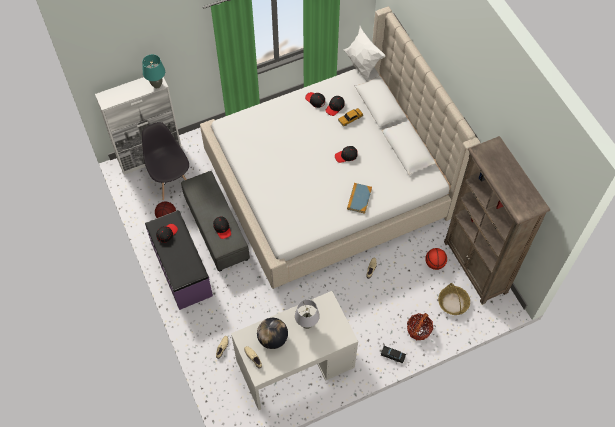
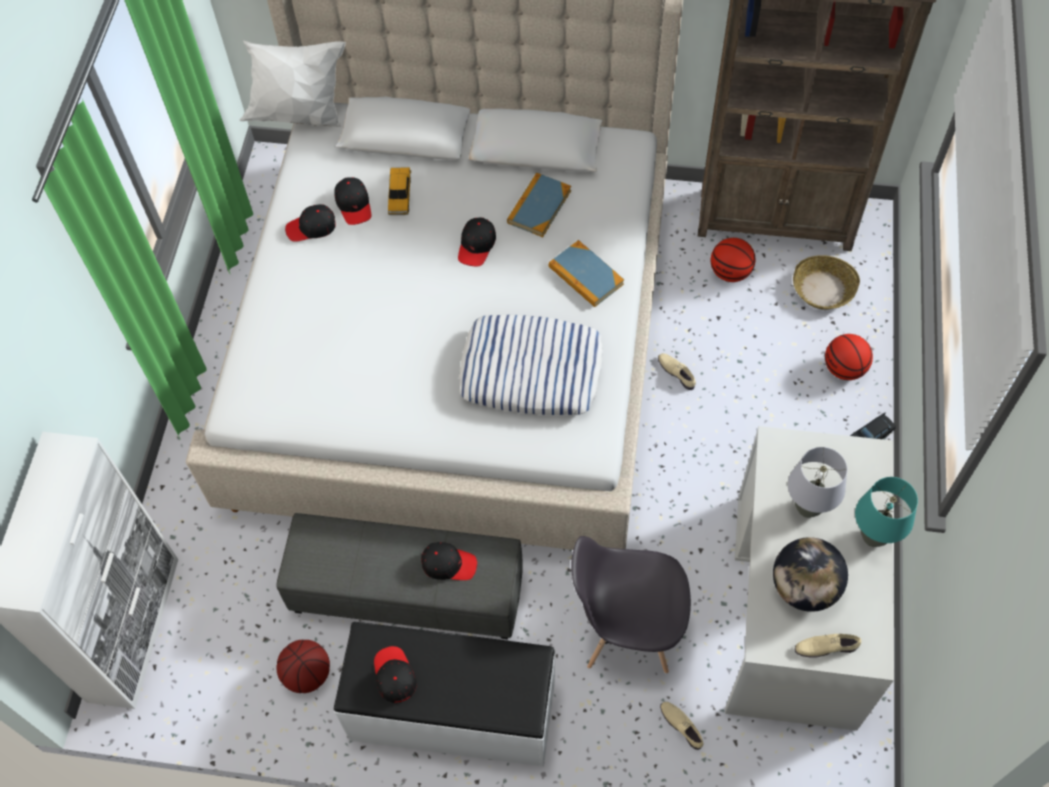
camera: 55 degrees left, 0 degrees up
turquoise table lamp [142,54,165,88] -> turquoise table lamp moved to [855,477,918,547]
grey chair [142,122,189,200] -> grey chair moved to [571,536,691,674]
purple bench [145,210,213,310] -> white bench [334,622,555,767]
basket [407,313,434,340] -> basketball [825,334,873,380]
none -> pillow [459,315,604,415]
none -> book [507,173,571,237]

